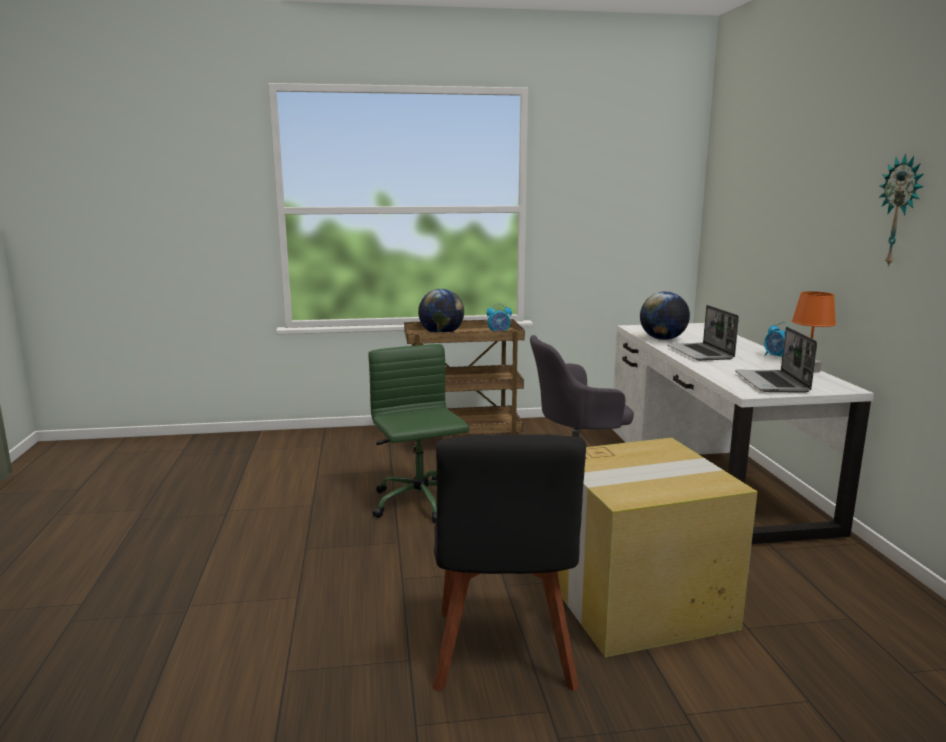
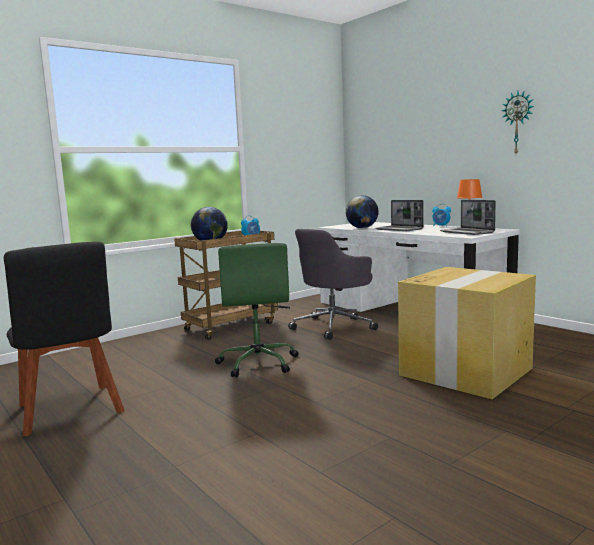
camera: 30 degrees left, 5 degrees down
green office chair [368,344,470,523] -> green office chair turned 135 degrees counterclockwise [215,243,299,378]
black chair [433,434,586,692] -> black chair moved to [4,242,125,436]

